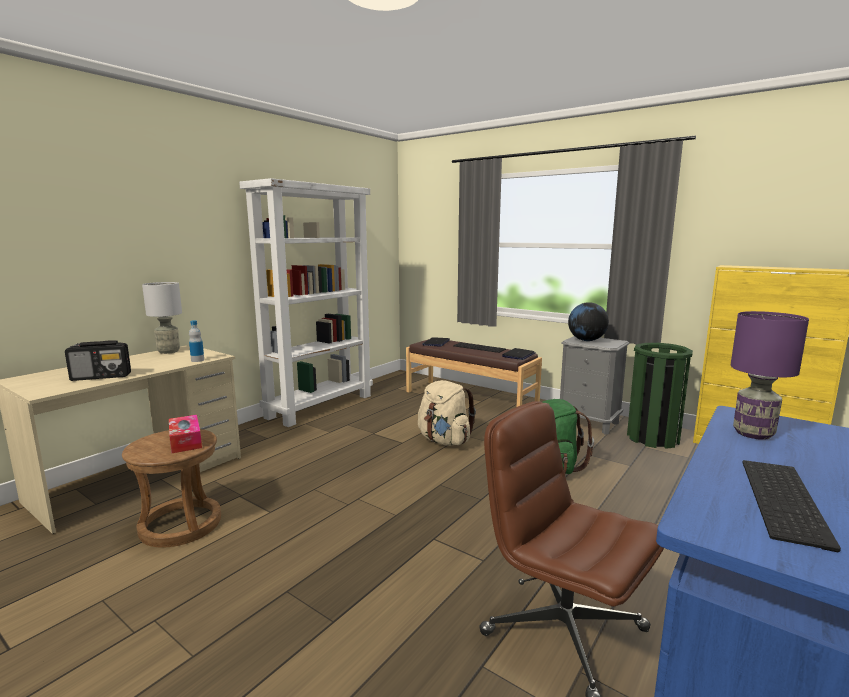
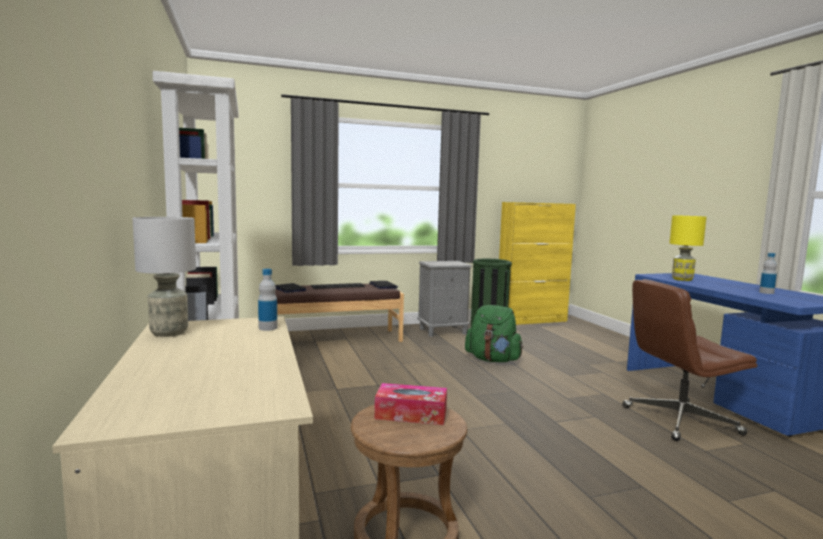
camera: 55 degrees left, 5 degrees down
radio [65,341,131,381] -> none
beige backpack [418,380,476,446] -> none
globe [568,302,609,341] -> none
purple table lamp [731,311,809,440] -> yellow table lamp [669,215,706,281]
keyboard [743,460,841,552] -> bottle [759,253,777,294]

